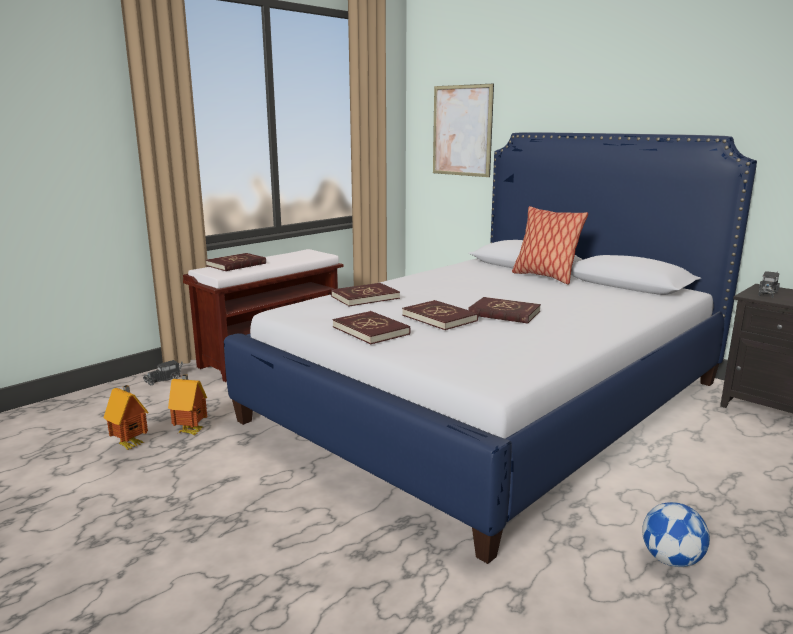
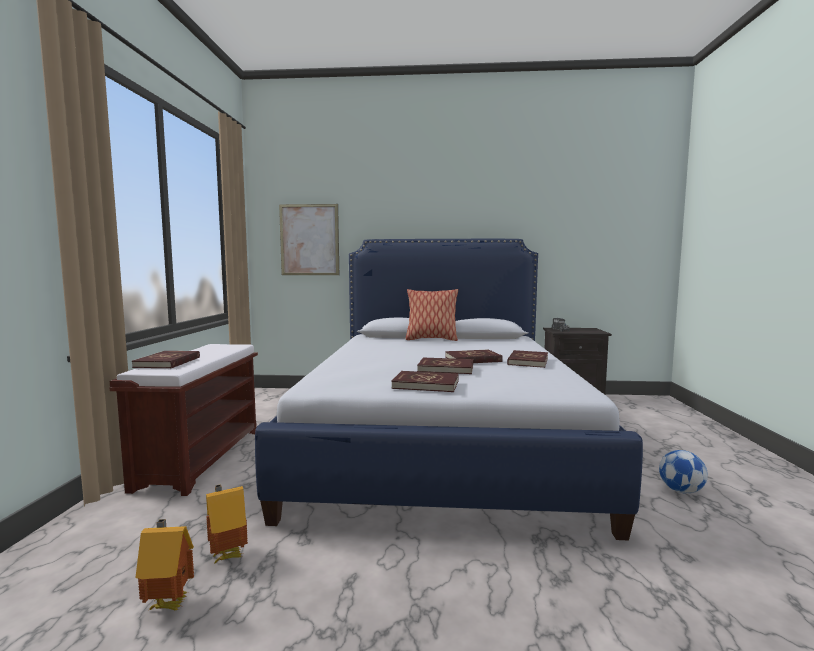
camera: 40 degrees left, 10 degrees down
toy truck [143,360,183,386] -> none
red book [331,283,400,306] -> red book moved to [507,350,548,368]

